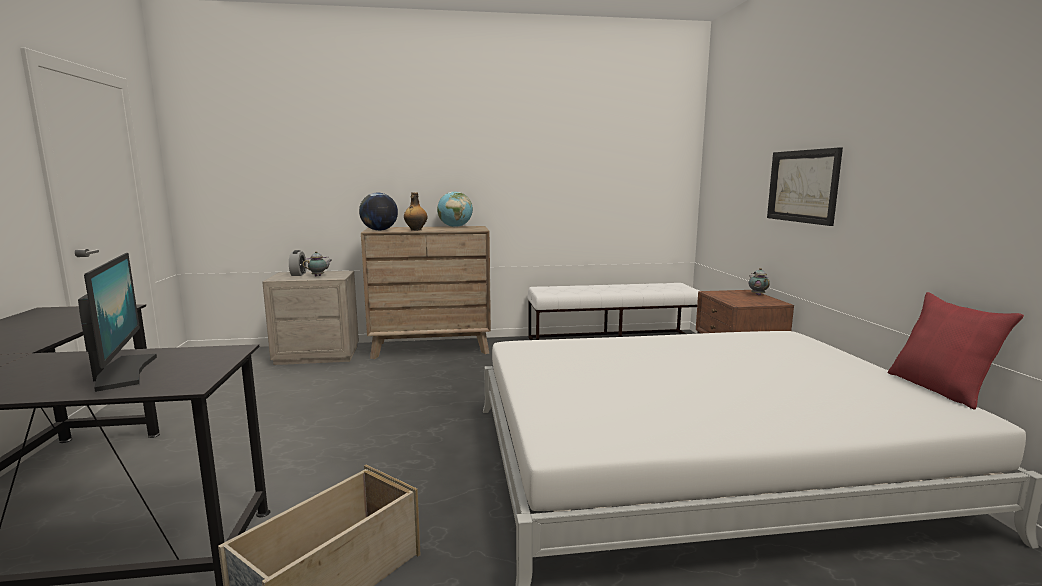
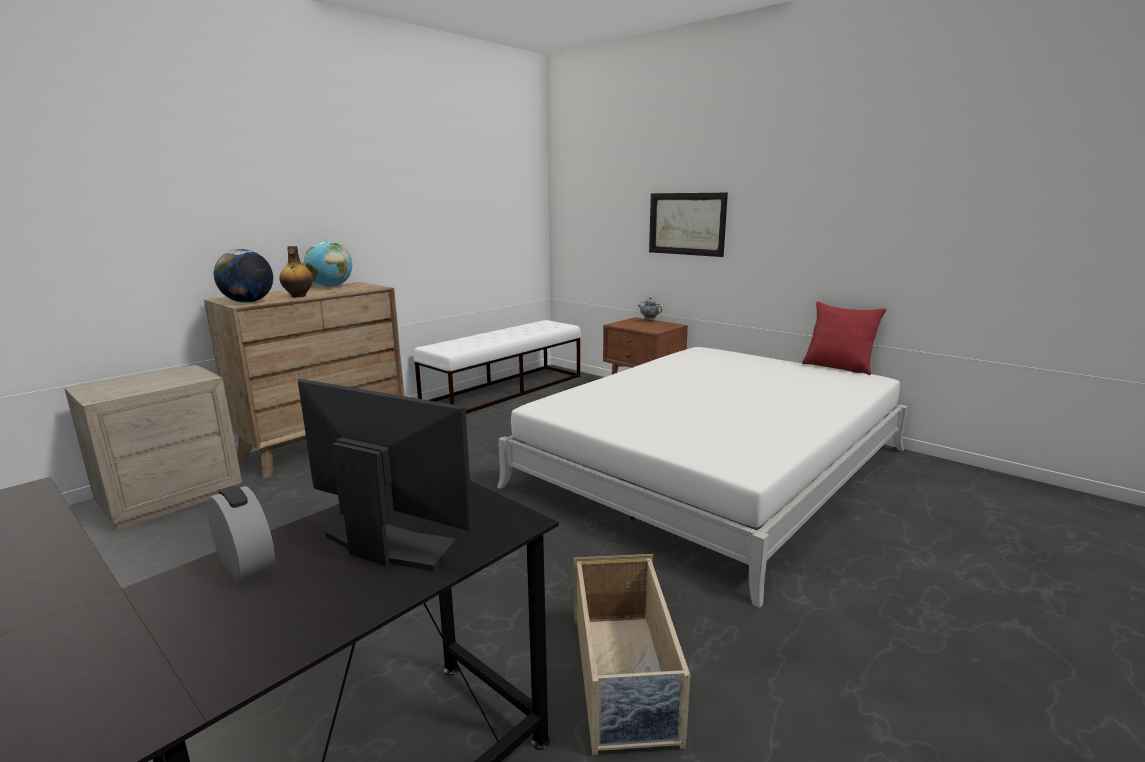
camera: 40 degrees left, 5 degrees up
alarm clock [289,250,307,276] -> alarm clock moved to [207,485,275,584]
teapot [302,251,332,276] -> none

